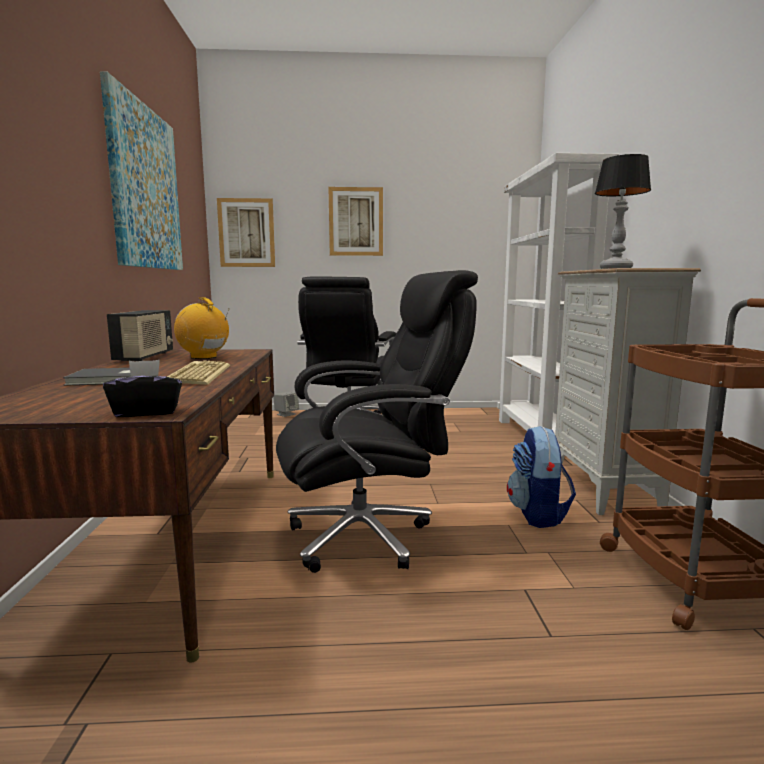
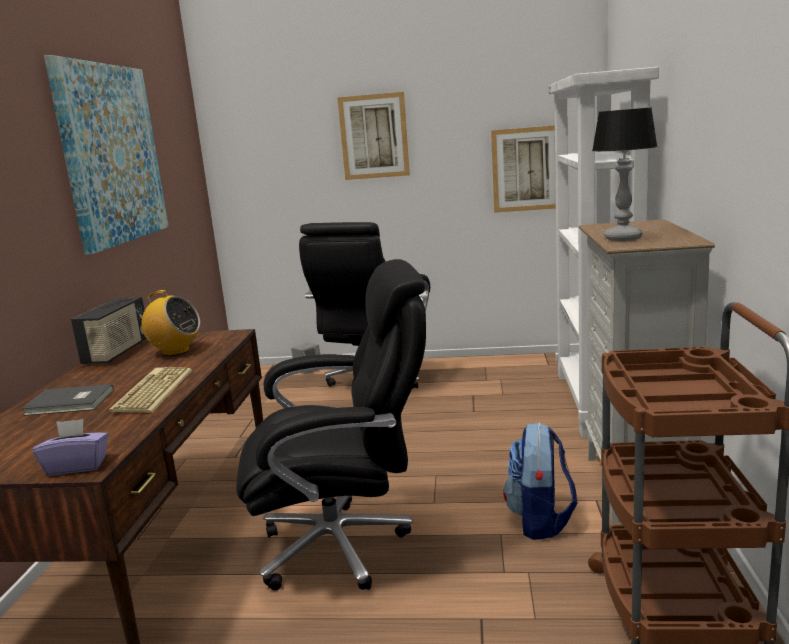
camera: 10 degrees right, 5 degrees up
black tissue box [103,360,182,417] -> purple tissue box [32,419,108,476]
radio [174,297,229,359] -> radio turned 150 degrees clockwise [133,290,200,356]
picture [217,198,275,267] -> picture moved to [491,125,556,213]

